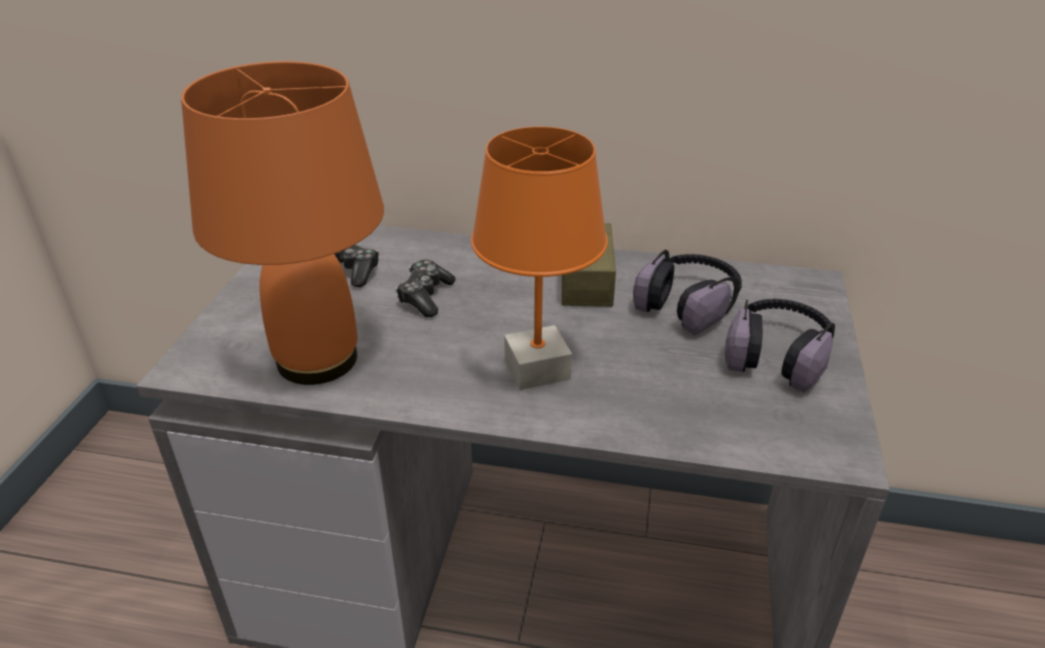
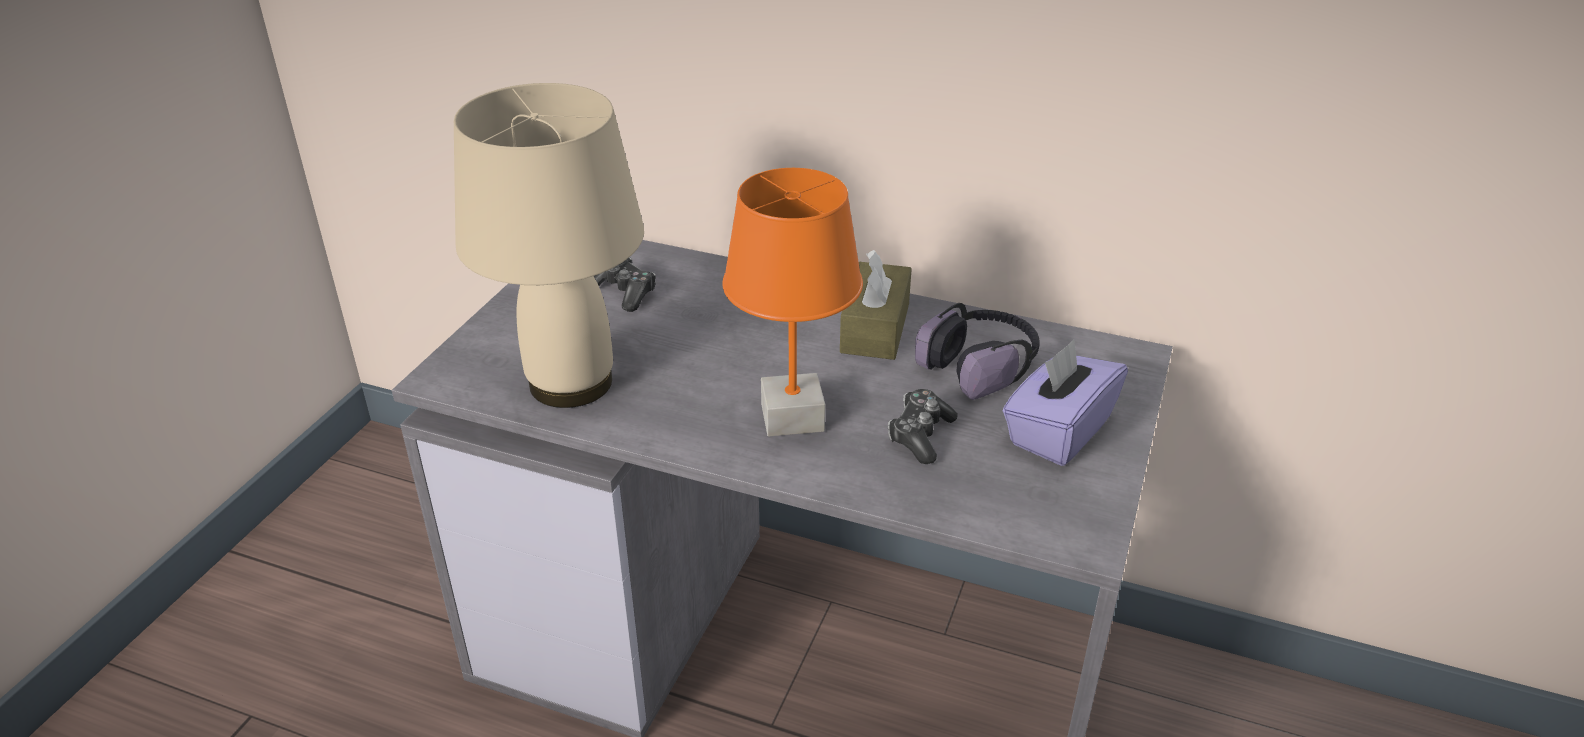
camera: 10 degrees right, 0 degrees up
orange table lamp [181,61,384,385] -> beige table lamp [454,83,644,408]
game controller [396,260,456,317] -> game controller moved to [888,389,958,464]
headphones [725,299,835,393] -> purple tissue box [1003,339,1128,466]

